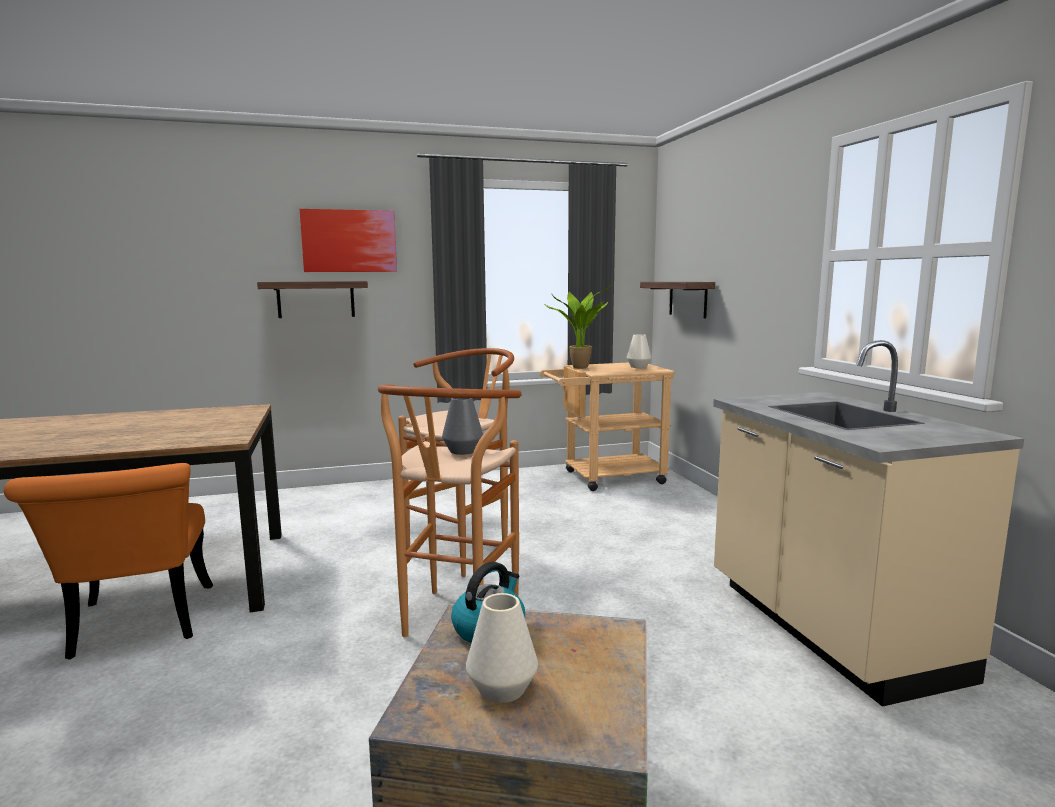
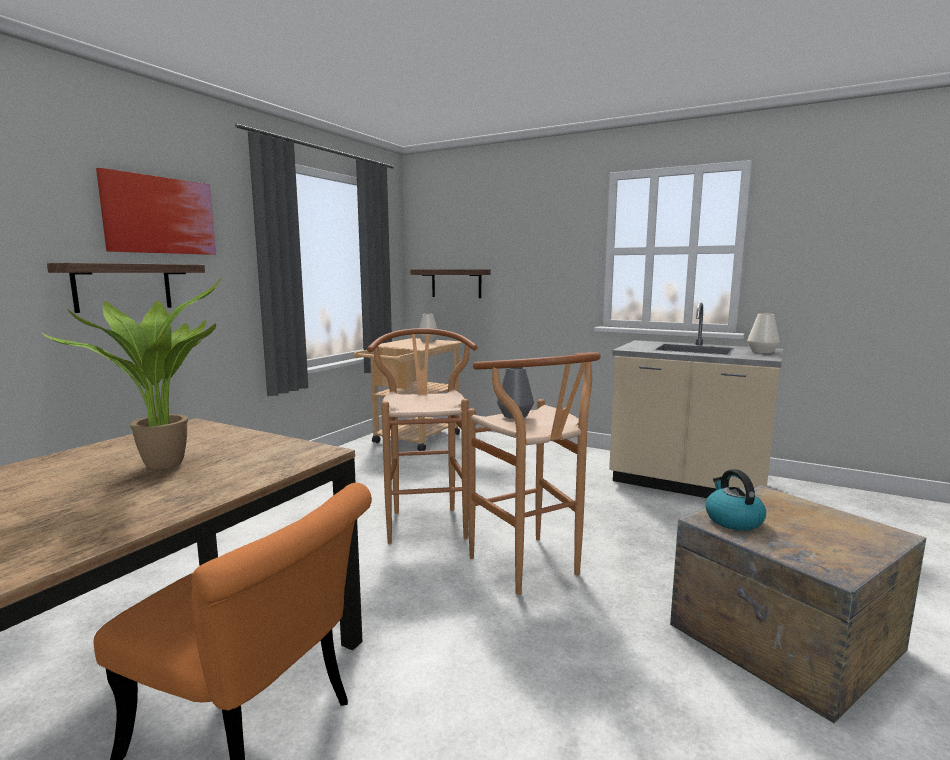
camera: 45 degrees left, 0 degrees up
white vase [466,593,538,703] -> white vase moved to [747,313,780,353]
potted plant [544,286,610,369] -> potted plant moved to [42,278,221,470]

